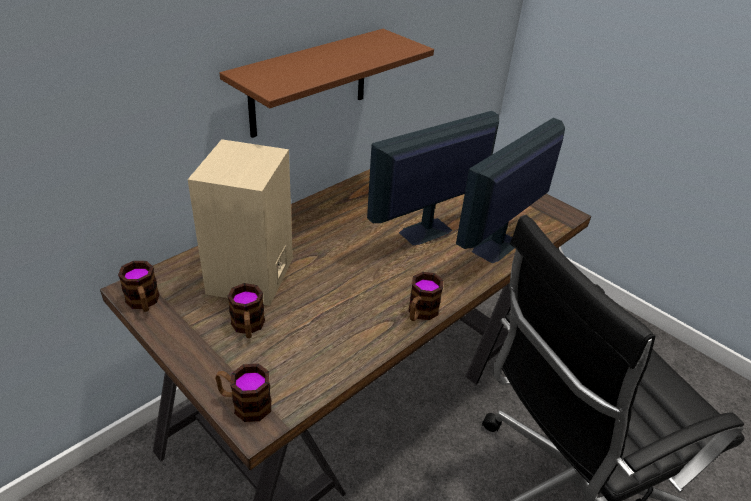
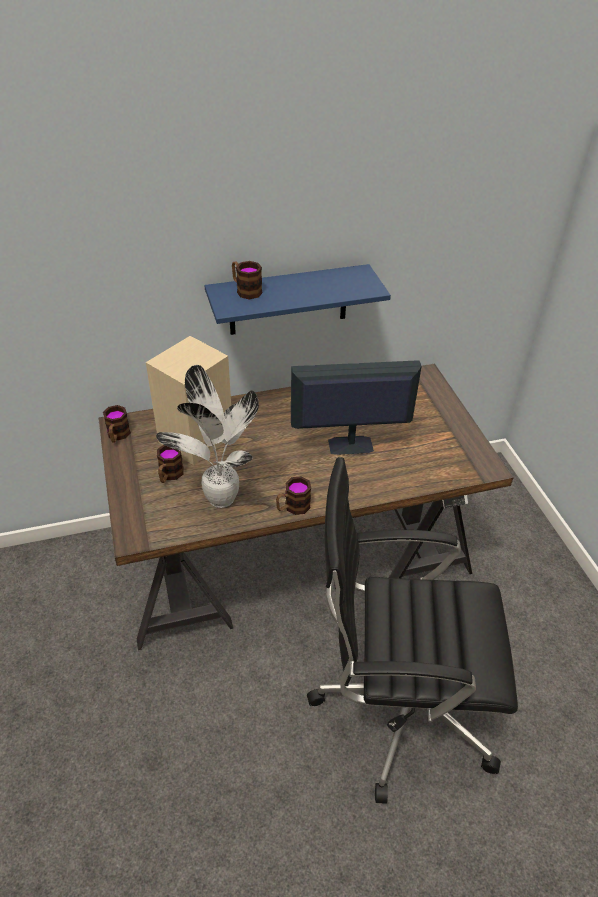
camera: 30 degrees right, 5 degrees up
mug [215,364,271,422] -> mug moved to [232,261,262,299]
brown shelf [220,29,434,138] -> blue shelf [205,264,391,335]
monitor [456,118,565,263] -> none
none -> potted plant [156,365,259,508]

